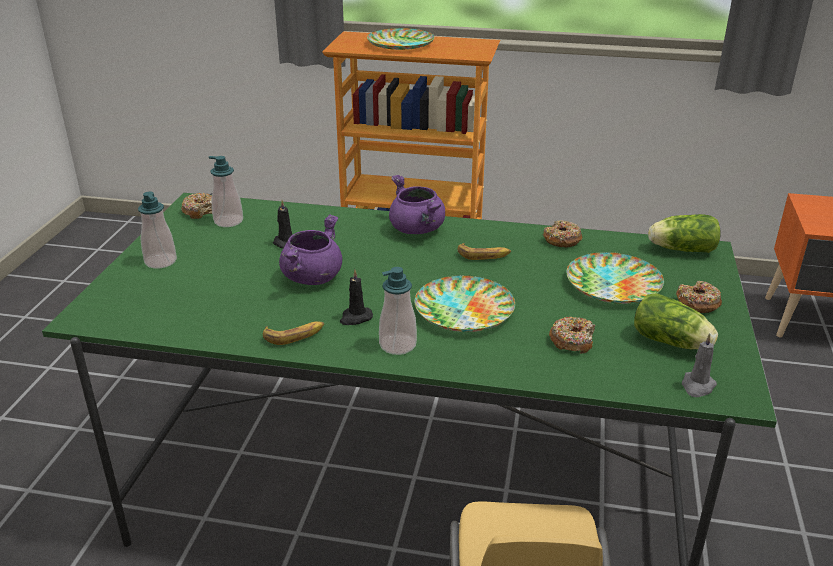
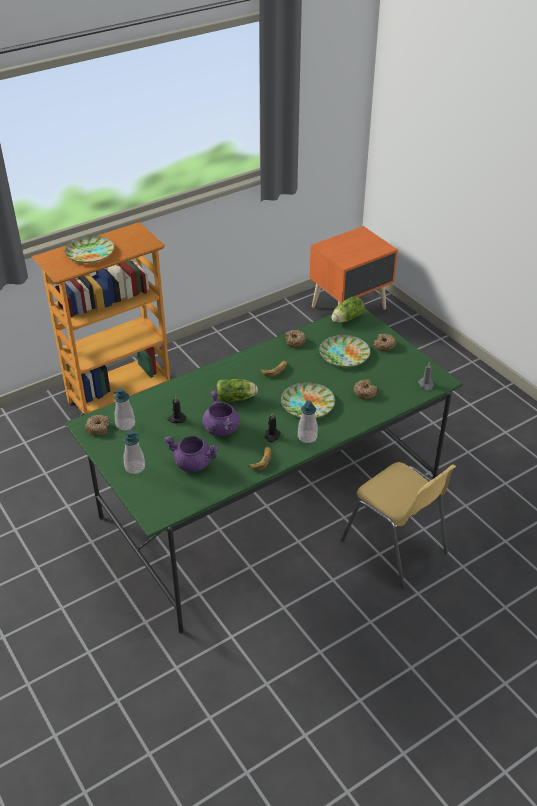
camera: 45 degrees left, 10 degrees up
purple cooking pot [389,175,445,234] -> purple cooking pot moved to [164,436,219,472]
lettuce [634,293,718,349] -> lettuce moved to [216,379,258,402]

